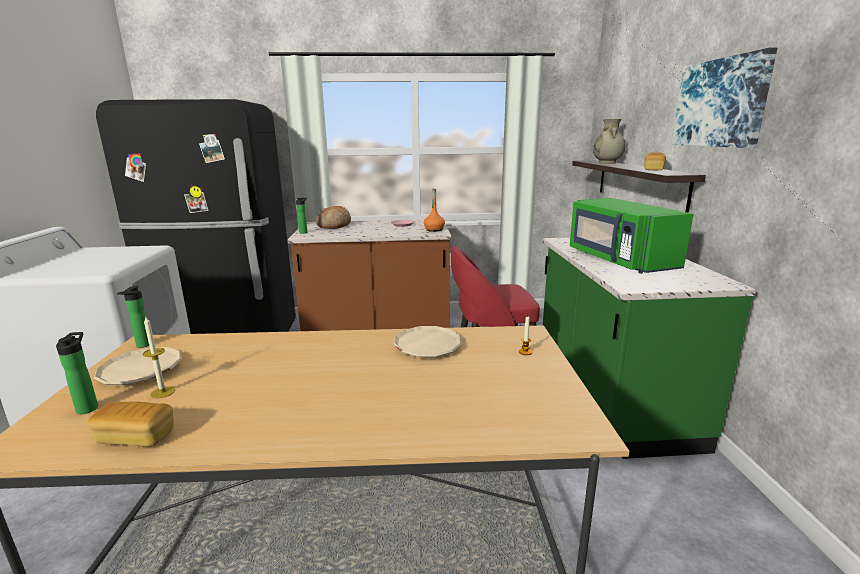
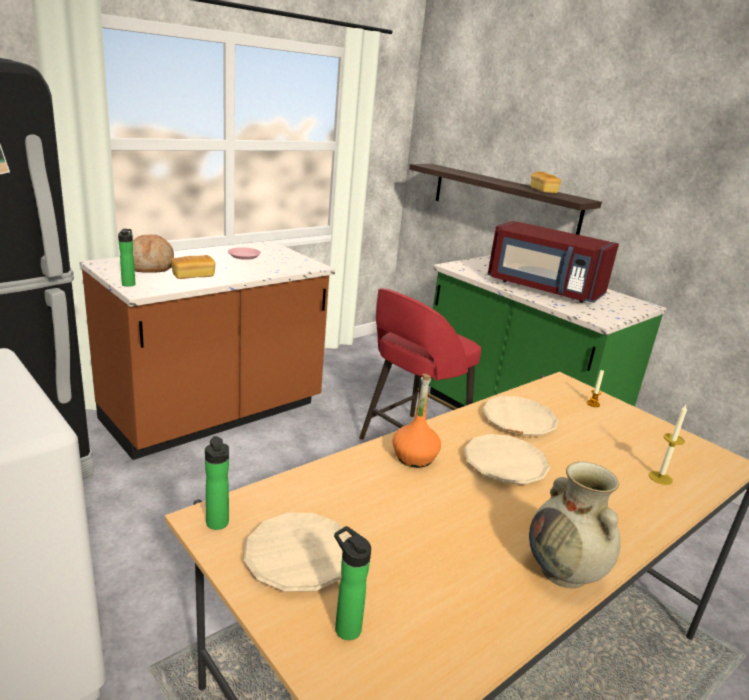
camera: 40 degrees left, 5 degrees up
bread [88,401,174,447] -> bread moved to [171,255,215,279]
candle [143,317,175,399] -> candle moved to [649,405,687,485]
orange bottle [424,189,445,232] -> orange bottle moved to [392,374,441,468]
green microwave [570,198,694,274] -> red microwave [487,221,619,303]
beige vase [593,119,626,164] -> beige vase moved to [529,462,621,588]
picture [672,48,777,148] -> none
none -> beige plate [464,434,550,485]

